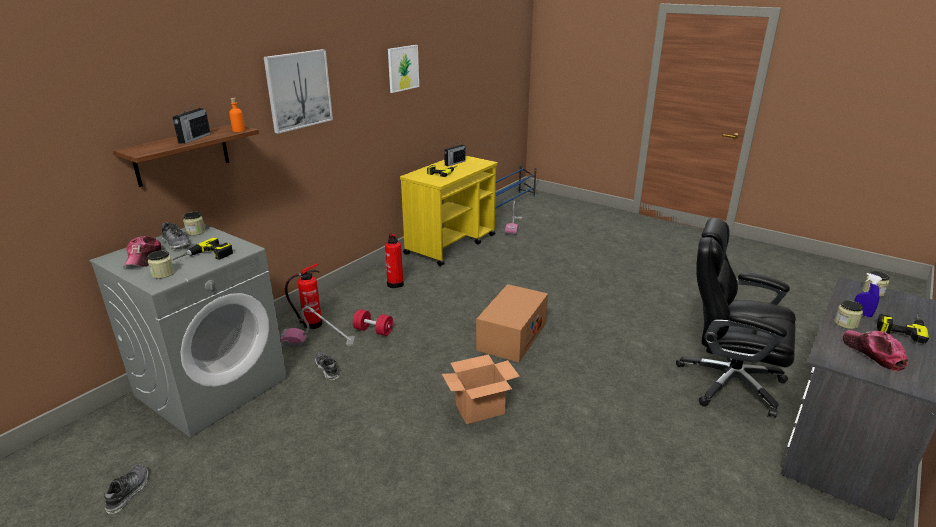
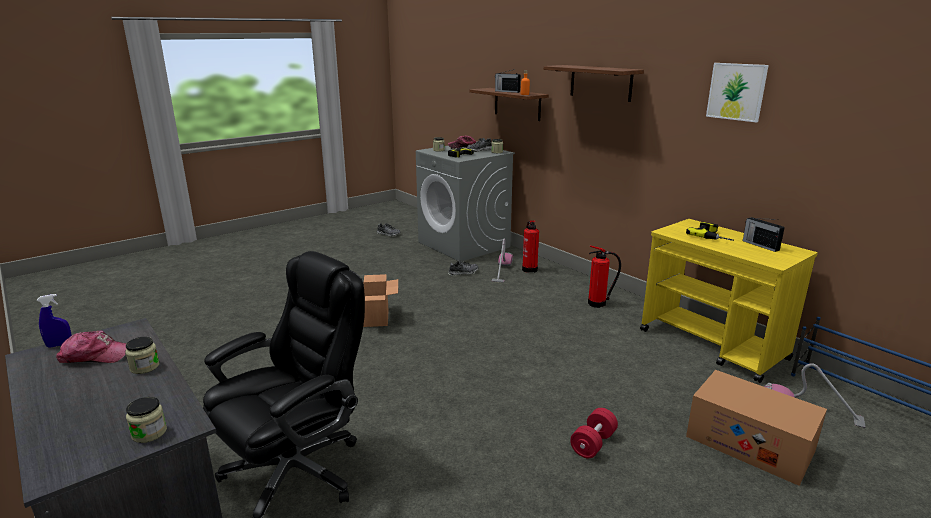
camera: 105 degrees right, 5 degrees down
picture [264,49,333,134] -> shelf [543,65,644,102]
red dumbbell [353,309,393,336] -> red dumbbell moved to [570,408,618,458]
cardboard box [476,284,548,362] -> cardboard box moved to [686,370,827,486]
blue spray bottle [854,273,882,318] -> blue spray bottle moved to [37,294,72,348]
power drill [877,313,929,344] -> none

